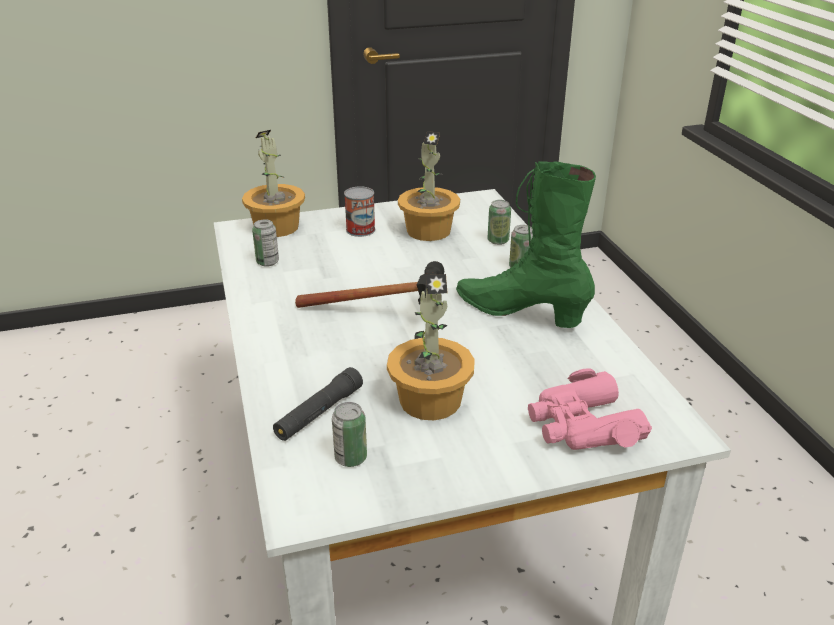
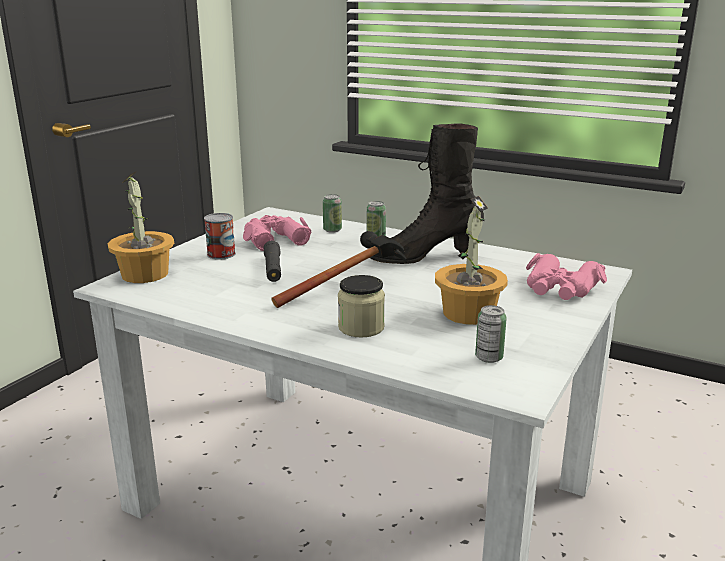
camera: 45 degrees left, 10 degrees down
can [252,219,279,267] -> none
black flashlight [273,367,363,441] -> black flashlight moved to [264,240,281,282]
potted plant [398,131,460,241] -> pink binoculars [243,215,312,251]
green boot [456,162,596,328] -> black boot [370,123,484,264]
none -> jar [338,275,385,337]

